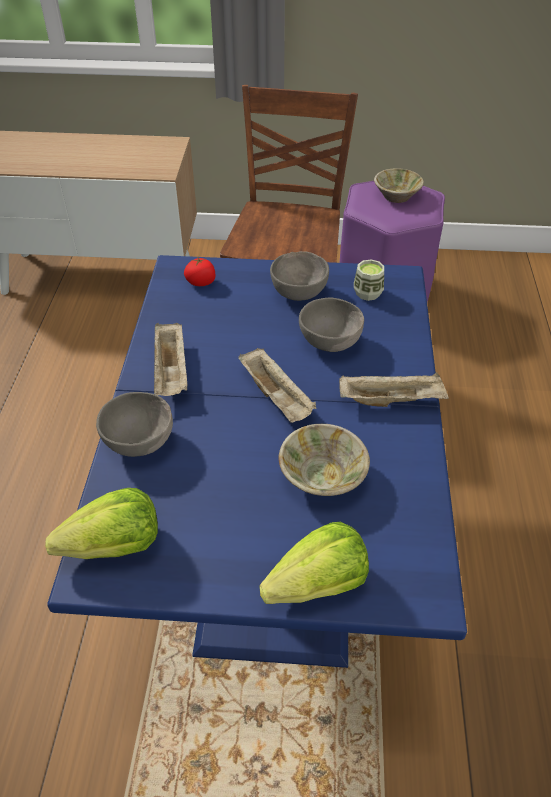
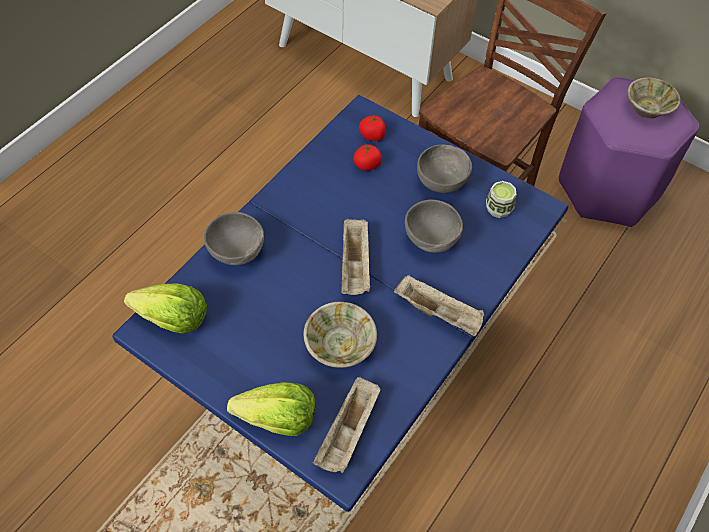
camera: 30 degrees right, 10 degrees up
beige tray [154,322,188,396] -> beige tray moved to [313,377,381,473]
none -> tomato [353,144,382,171]

